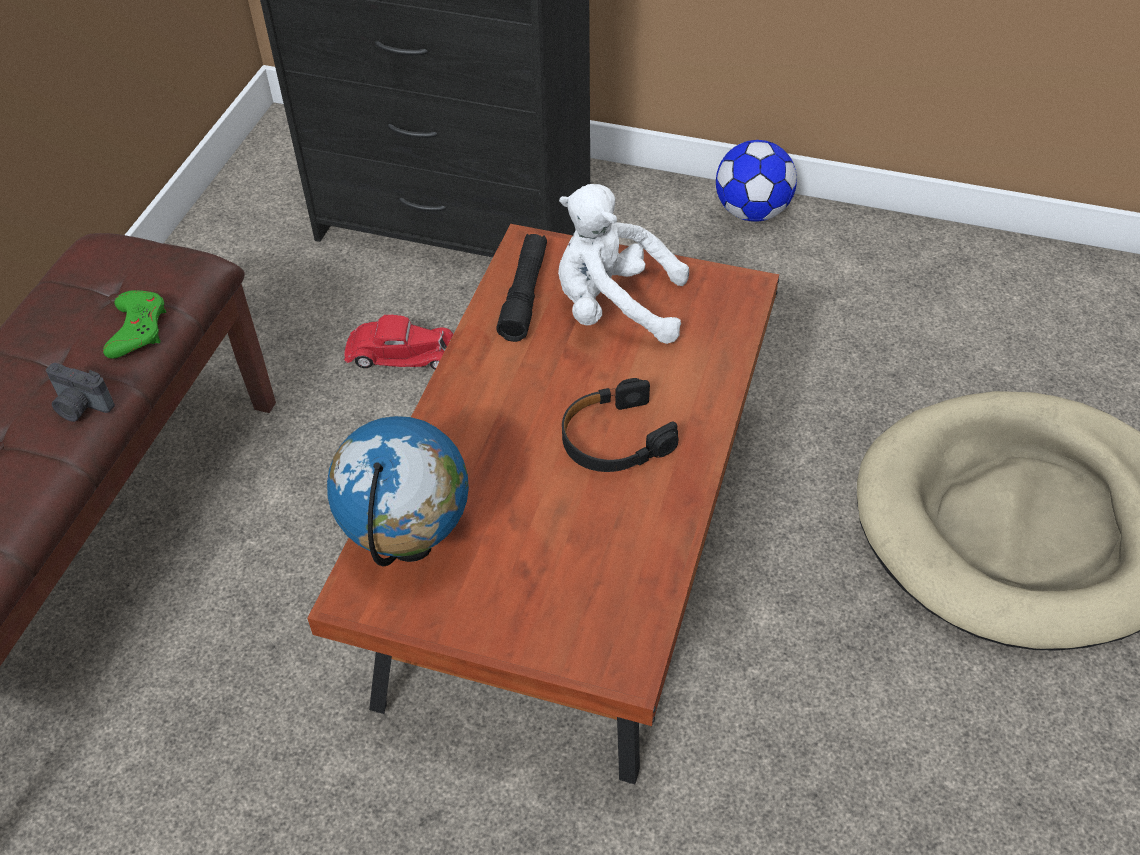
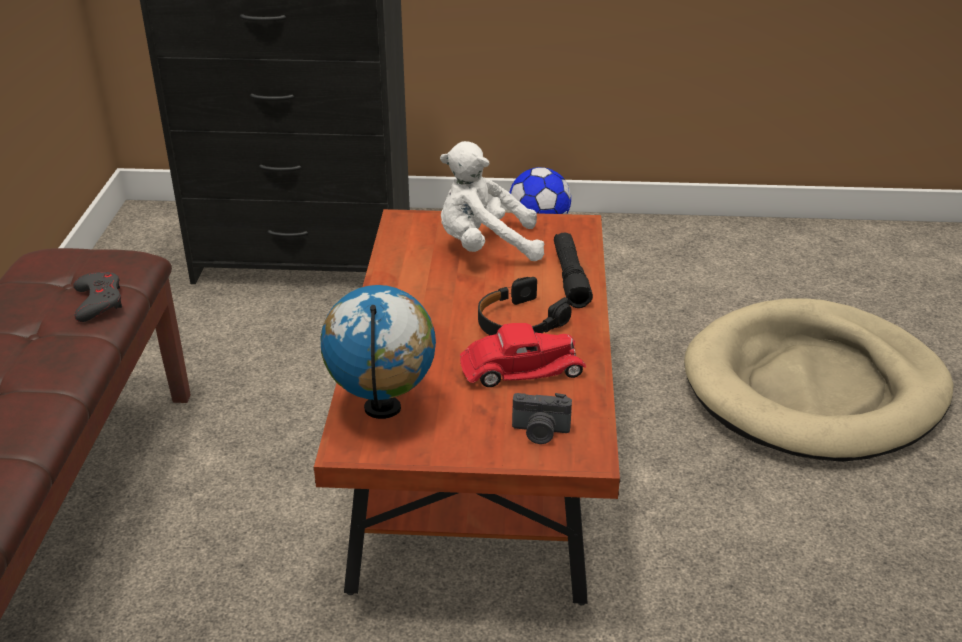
camera: 15 degrees left, 15 degrees down
camera [46,363,115,422] -> camera moved to [512,393,572,444]
green game controller [103,290,166,359] -> grey game controller [73,272,122,322]
red toy car [344,315,453,370] -> red toy car moved to [460,323,586,387]
black flashlight [496,234,547,342] -> black flashlight moved to [554,233,593,308]

